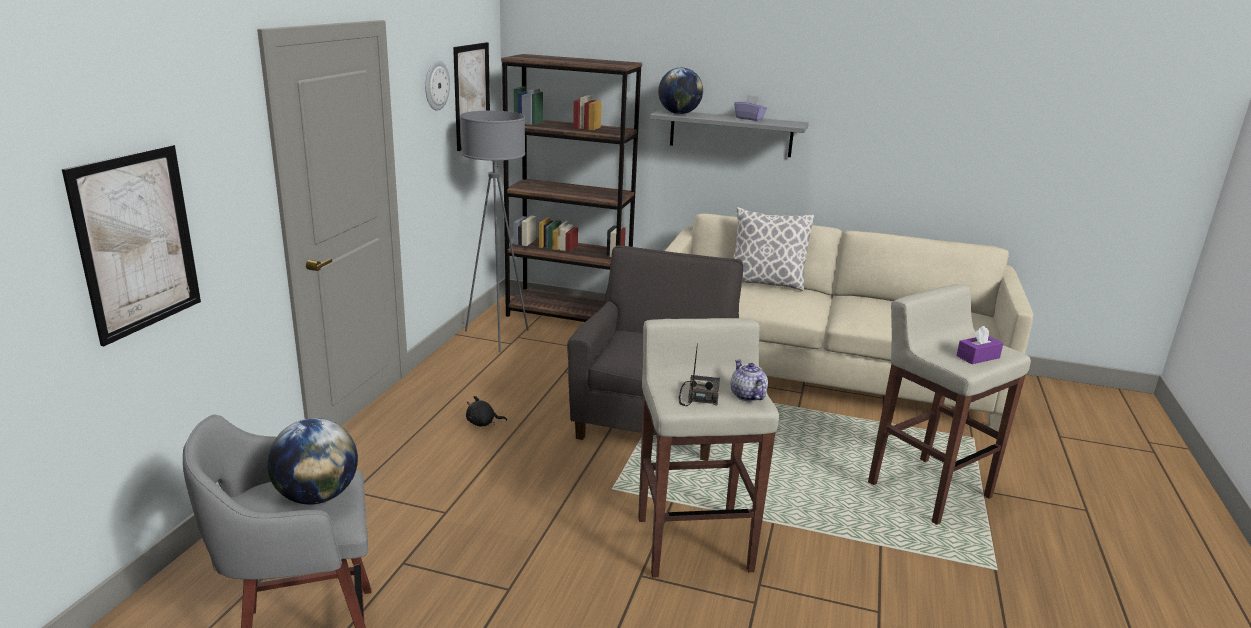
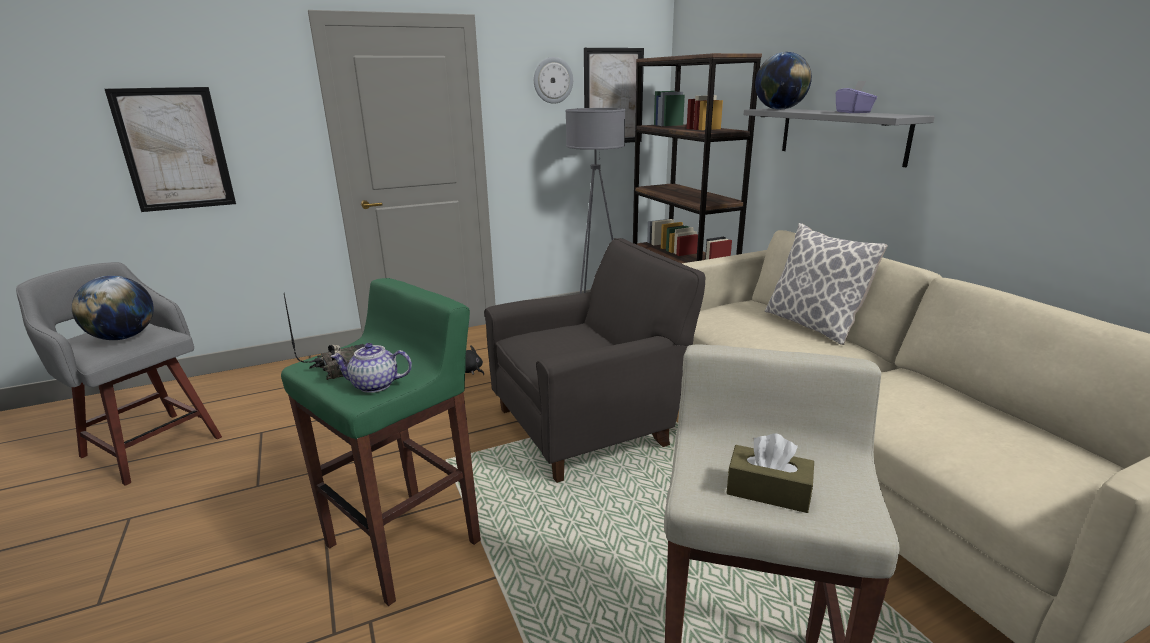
camera: 50 degrees right, 0 degrees up
beige stool [638,318,779,578] -> green stool [281,278,481,606]
teapot [731,359,768,401] -> teapot turned 120 degrees counterclockwise [330,343,412,393]
purple tissue box [956,326,1003,364] -> brown tissue box [726,433,814,513]

